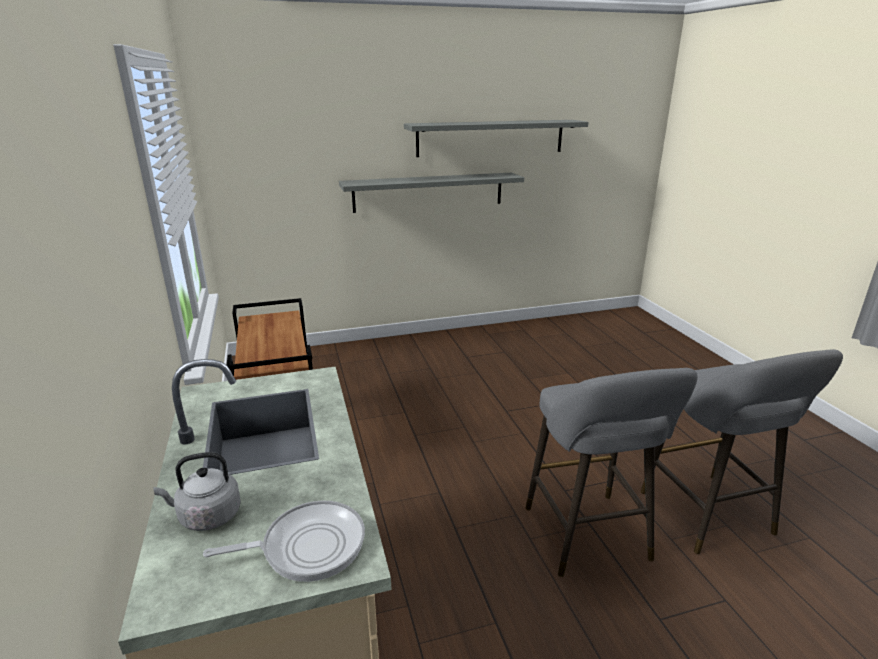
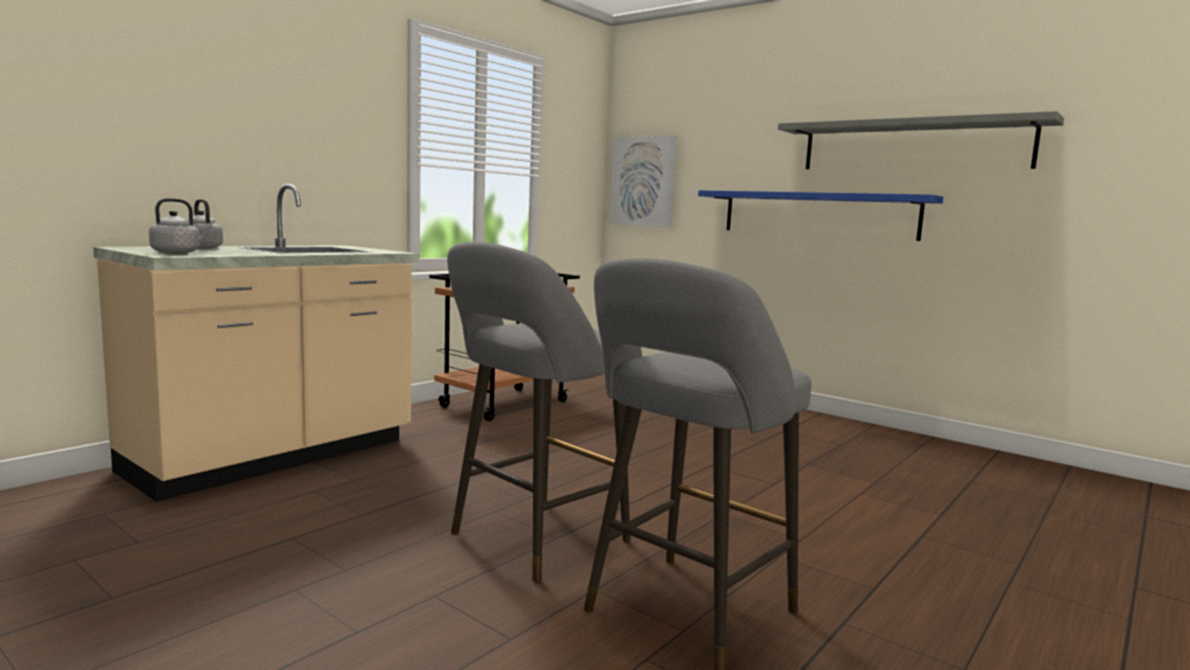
camera: 55 degrees right, 15 degrees down
frying pan [203,501,365,582] -> grey kettle [149,198,212,254]
grey shelf [339,173,524,213] -> blue shelf [698,190,943,241]
none -> picture [610,135,677,227]

